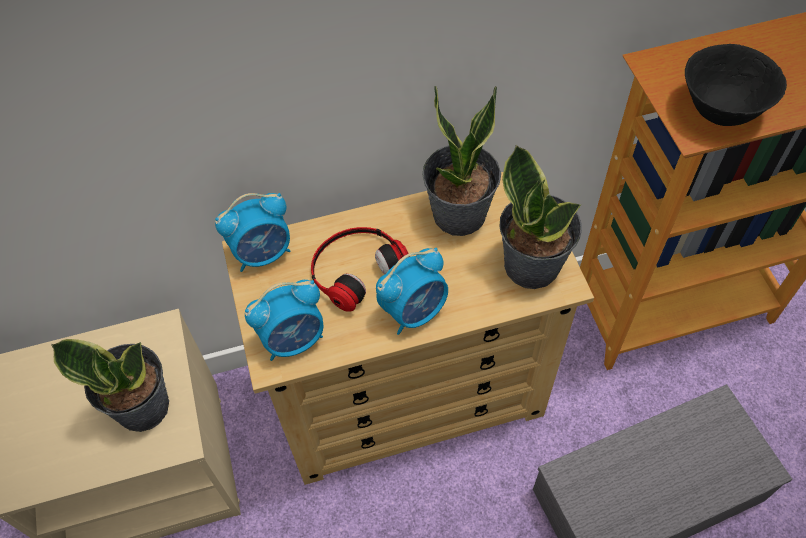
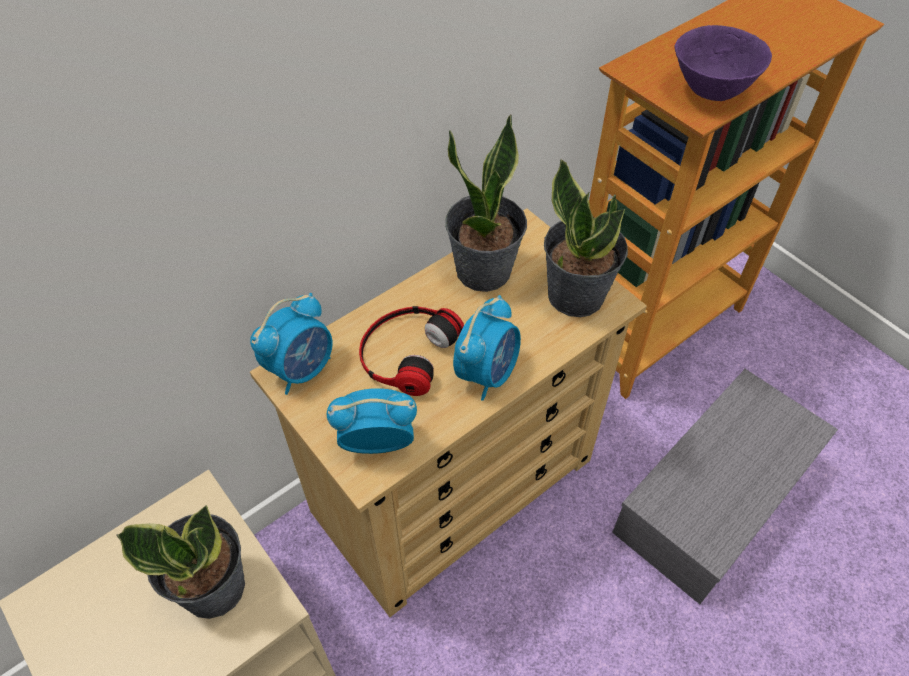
camera: 25 degrees left, 5 degrees down
alarm clock [245,280,324,361] -> alarm clock turned 135 degrees counterclockwise [327,388,417,454]
black bowl [685,44,787,126] -> purple bowl [674,25,772,101]

